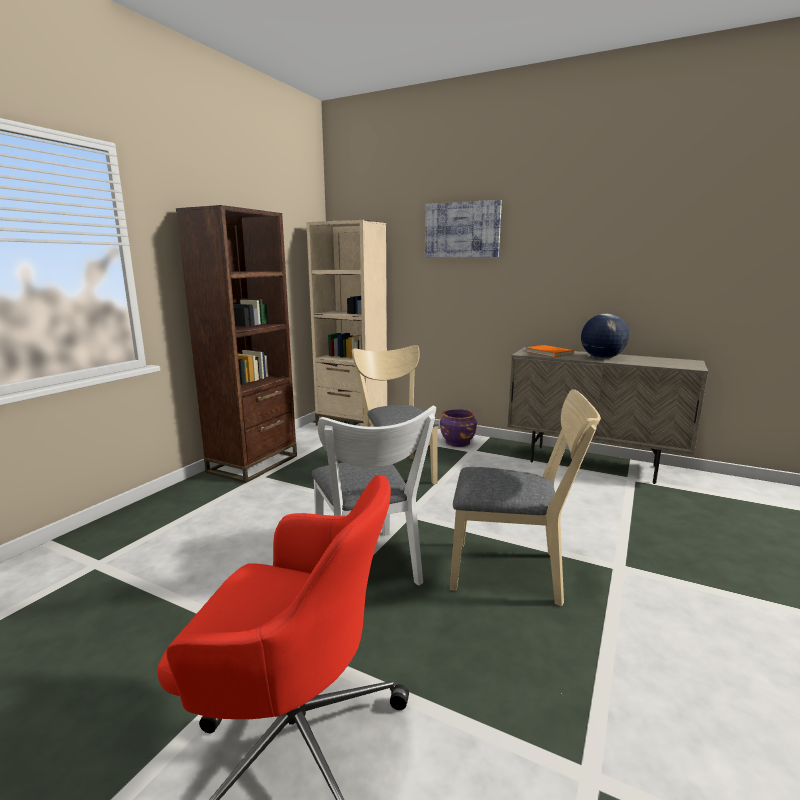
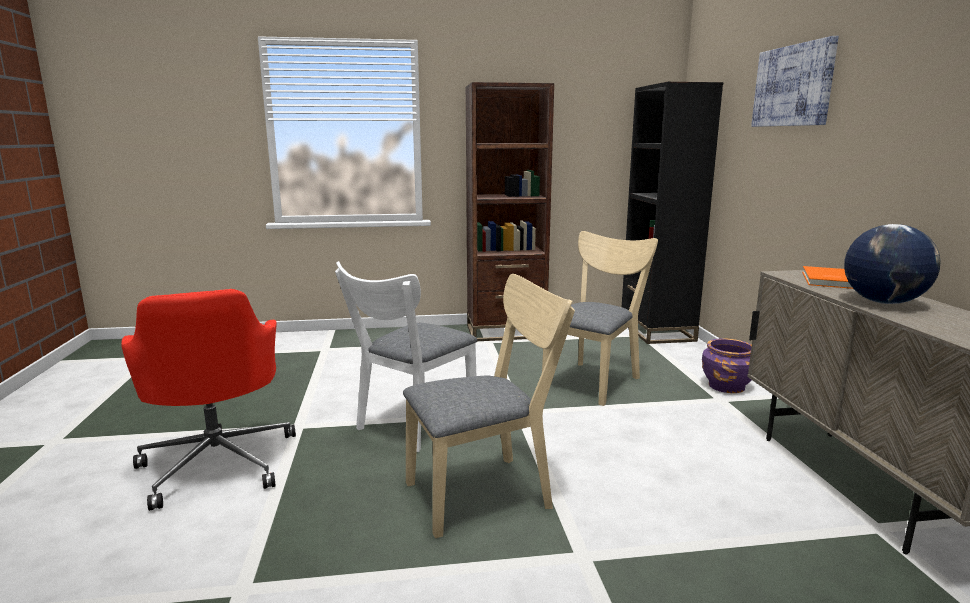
camera: 55 degrees right, 0 degrees up
beige bookcase [306,220,387,426] -> black bookcase [622,82,724,344]
beige chair [450,389,601,606] -> beige chair turned 90 degrees counterclockwise [403,274,575,538]

